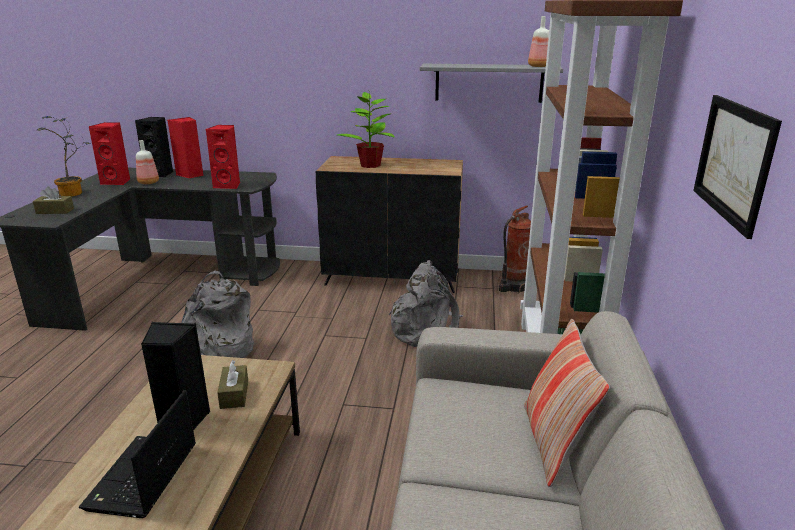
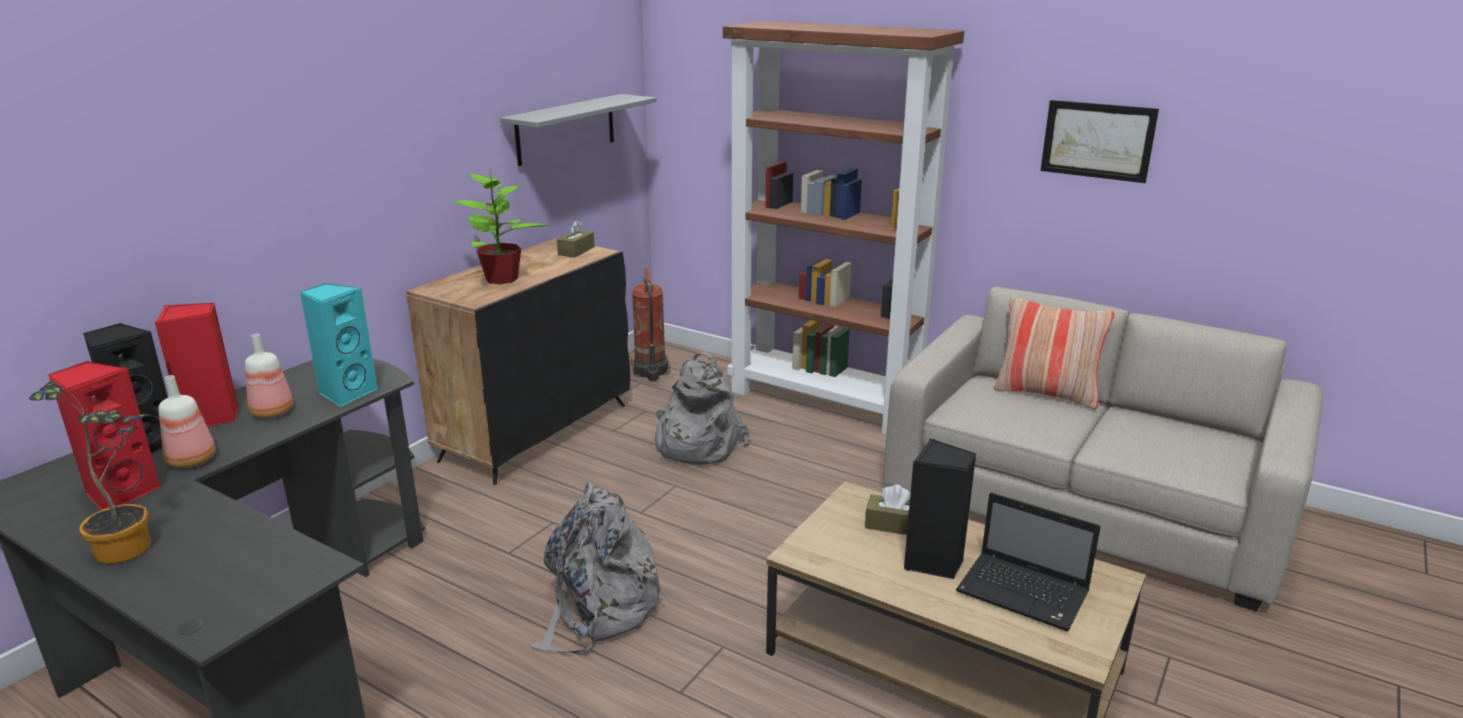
camera: 65 degrees left, 0 degrees up
brown tissue box [33,186,74,214] -> brown tissue box moved to [557,220,594,258]
red speaker [206,125,240,189] -> turquoise speaker [299,283,378,407]
bottle [528,16,549,67] -> bottle moved to [245,334,294,418]

